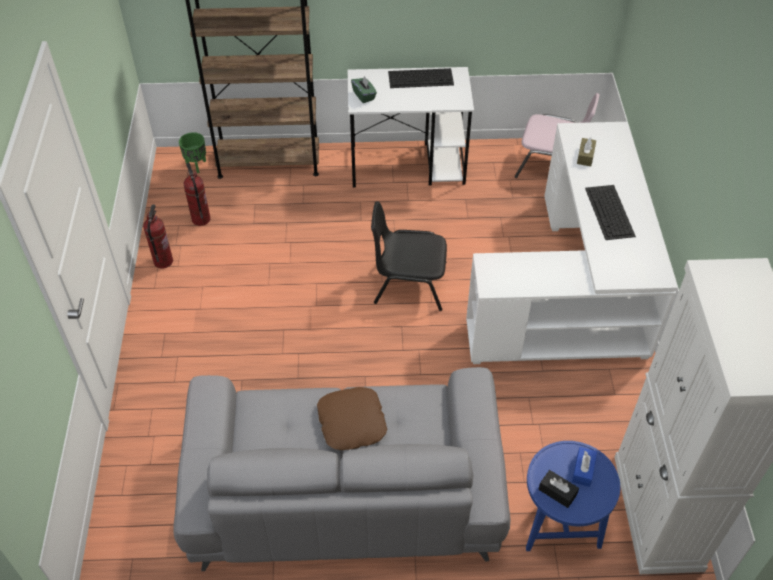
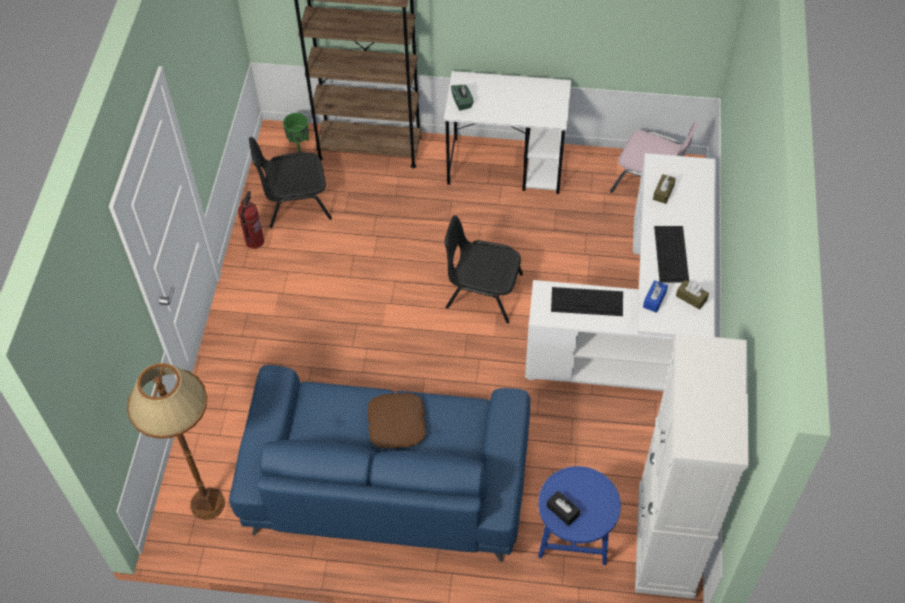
camera: 10 degrees right, 5 degrees up
grey sofa [173,367,511,571] -> blue sofa [229,365,530,562]
fire extinguisher [184,163,211,226] -> black chair [249,137,332,228]
keyboard [388,68,454,88] -> keyboard moved to [551,287,623,316]
blue tissue box [572,447,597,487] -> blue tissue box moved to [643,280,668,313]
none -> brown floor lamp [127,363,225,520]
none -> brown tissue box [676,280,709,310]

